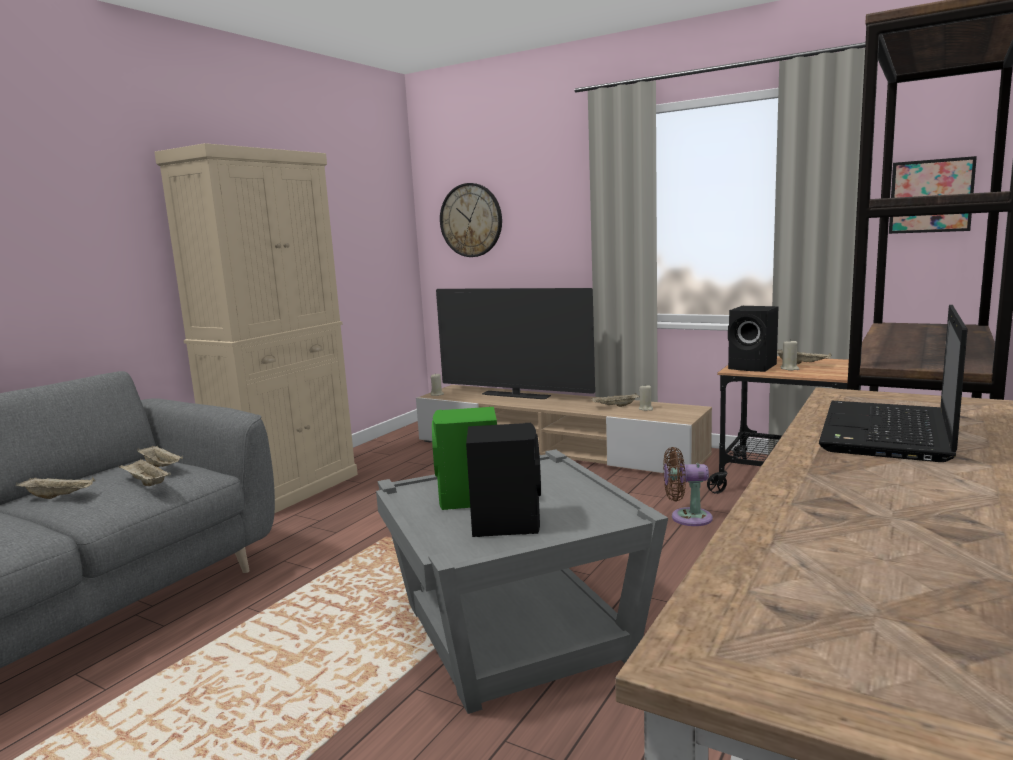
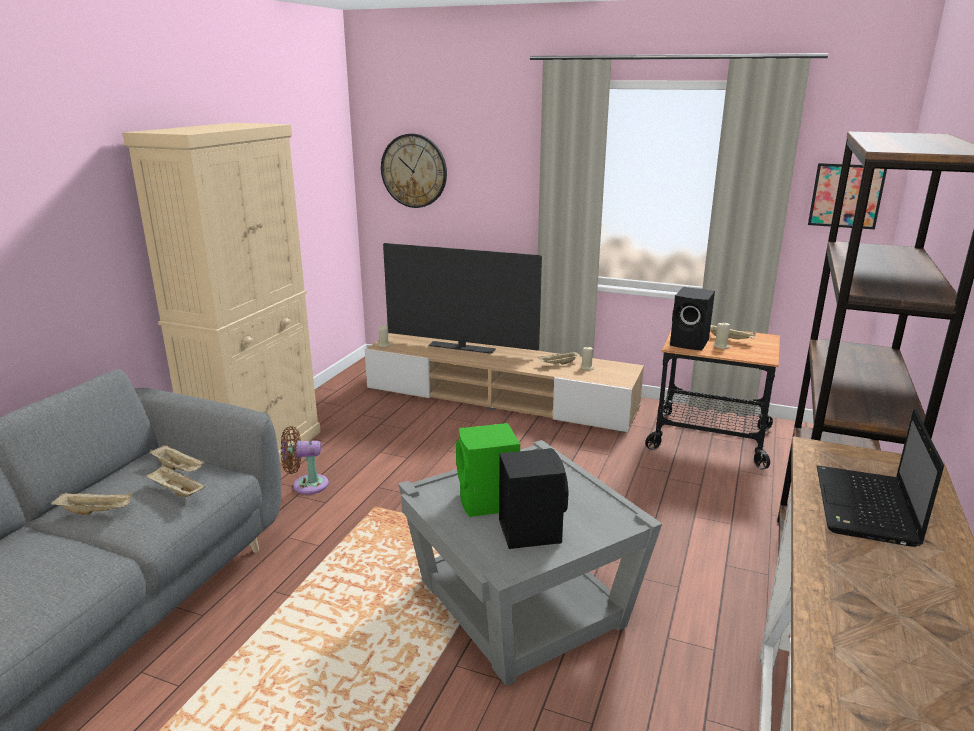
camera: 10 degrees left, 10 degrees up
brown fan [663,447,713,526] -> brown fan moved to [281,426,329,495]

